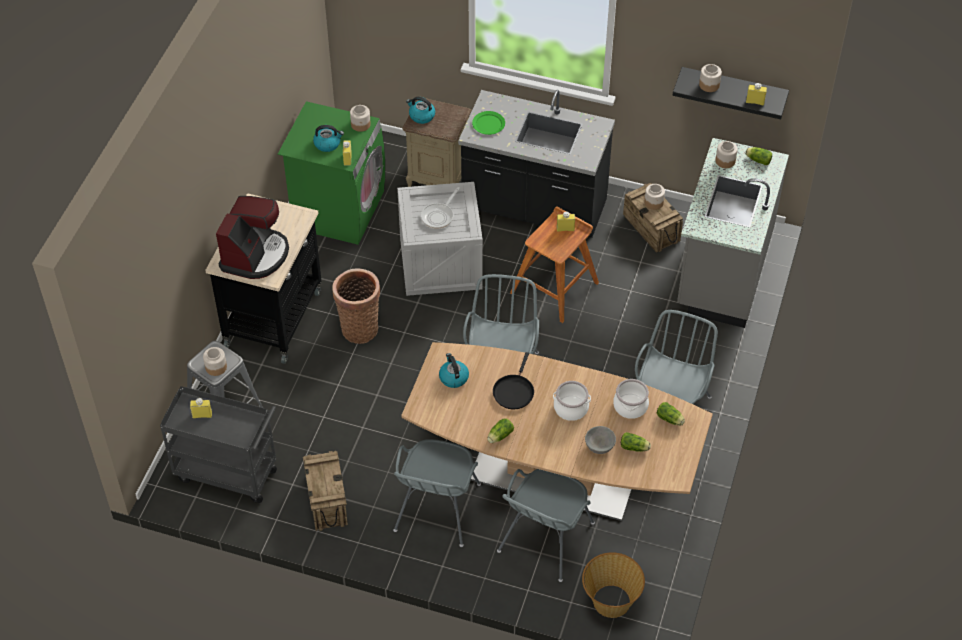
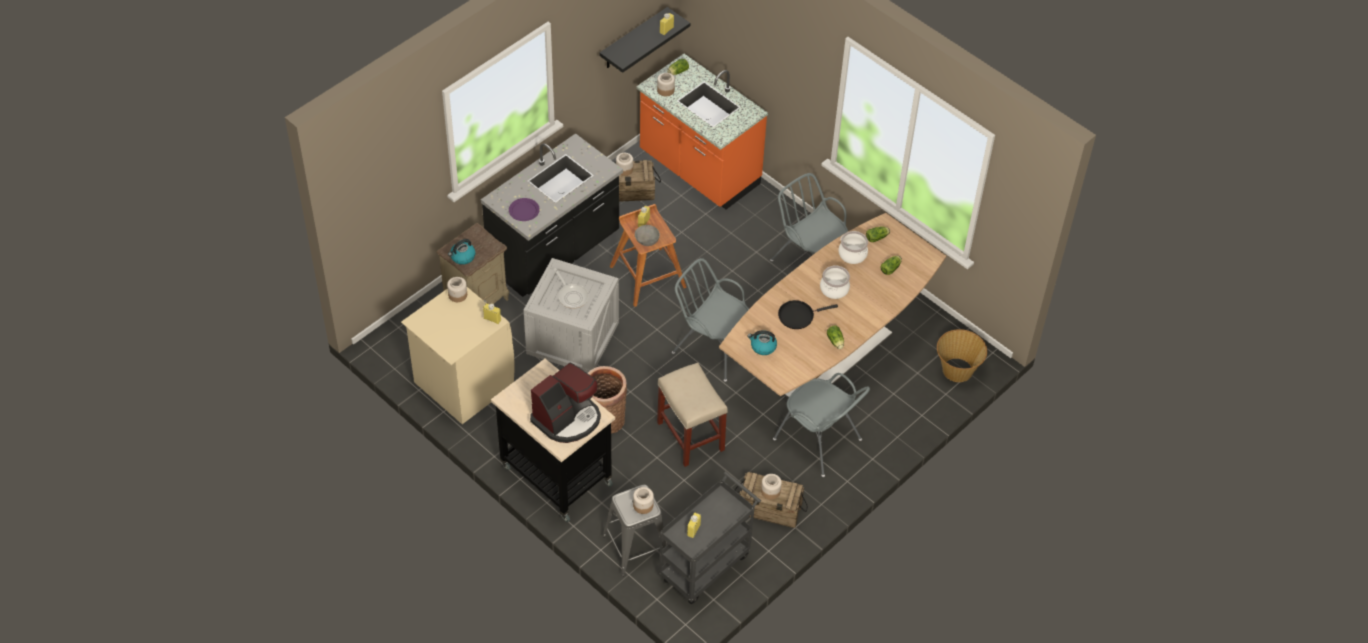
camera: 65 degrees left, 0 degrees up
coffee machine [216,196,289,279] -> coffee machine turned 90 degrees clockwise [530,363,601,443]
green washing machine [278,101,385,245] -> beige washing machine [401,287,514,424]
kettle [313,125,344,152] -> none
green plate [472,111,505,135] -> purple plate [509,198,540,221]
black frying pan [493,352,534,409] -> black frying pan turned 120 degrees clockwise [778,300,838,329]
grey chair [497,469,595,582] -> none
grey bowl [585,426,616,454] -> grey bowl moved to [635,225,660,246]
grey counter [677,138,789,328] -> orange counter [636,54,768,209]
jar [699,64,722,92] -> jar moved to [761,474,782,500]
none -> beige stool [657,363,728,467]

